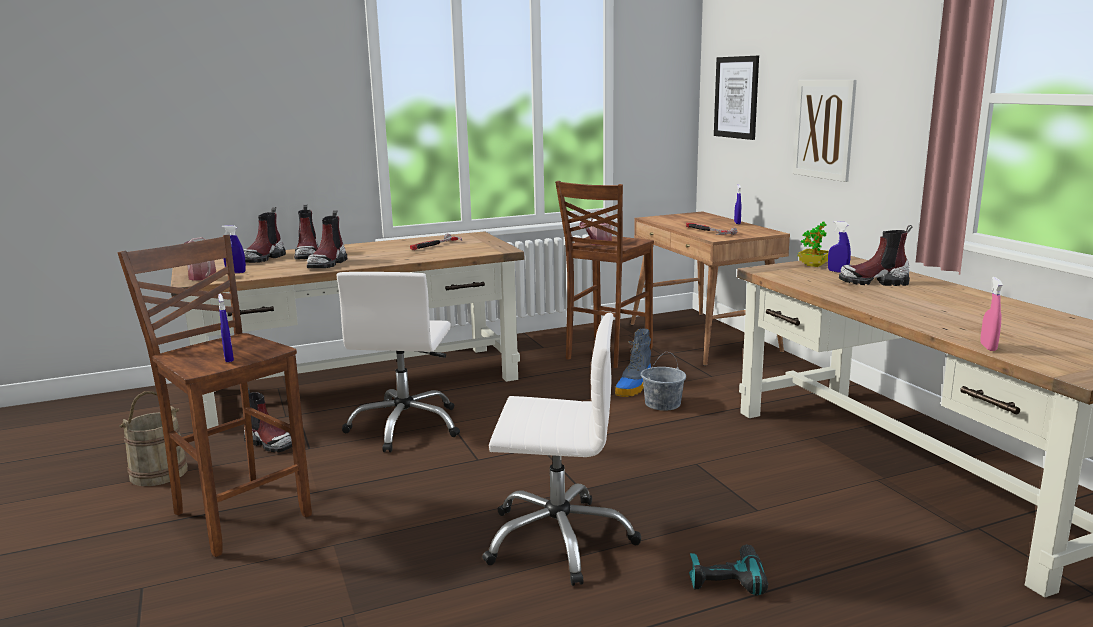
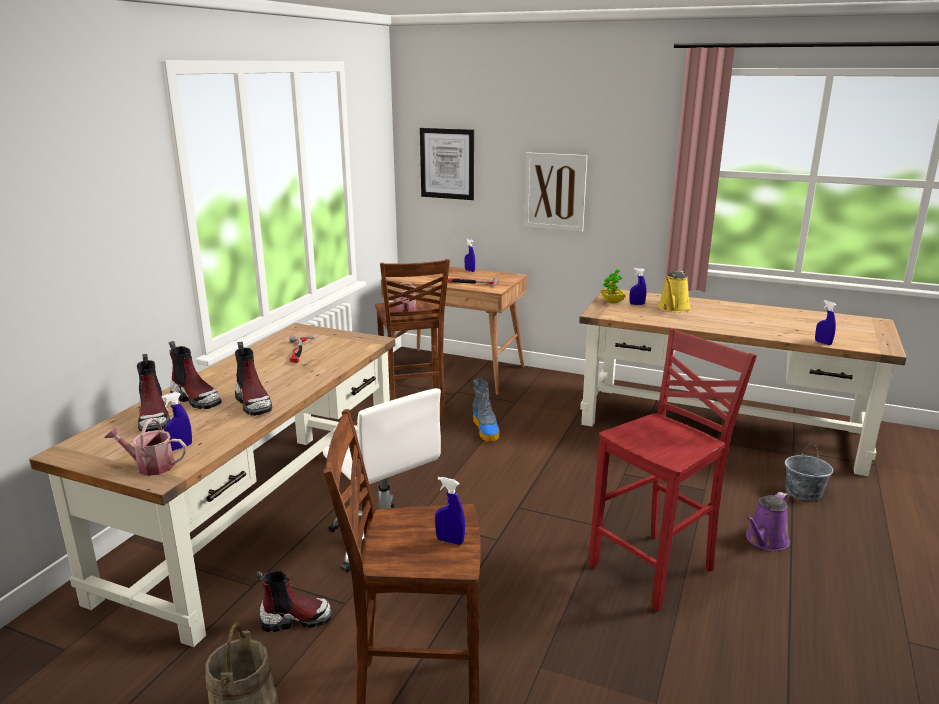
camera: 45 degrees left, 5 degrees up
white office chair [482,313,641,586] -> red stool [588,328,757,611]
grey bucket [641,352,686,411] -> grey bucket moved to [785,444,833,501]
power drill [689,544,768,596] -> purple watering can [746,492,790,551]
boot [839,225,912,286] -> yellow watering can [658,271,691,312]
pink spray bottle [980,277,1003,351] -> blue spray bottle [815,300,837,345]

